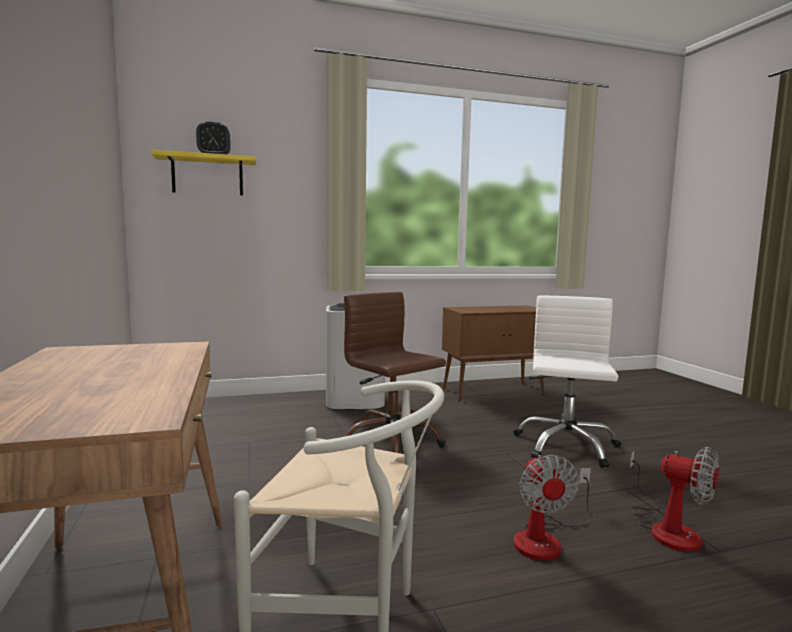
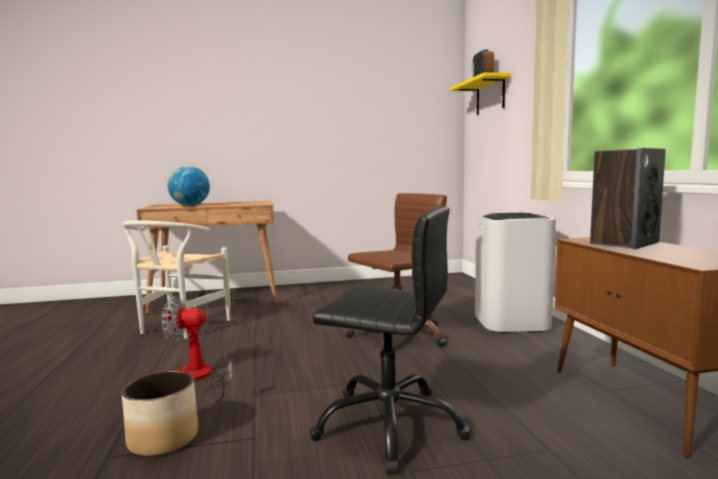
camera: 95 degrees right, 0 degrees up
white office chair [514,296,621,468] -> black office chair [309,206,471,474]
fan [630,447,719,552] -> planter [122,371,198,456]
none -> globe [168,166,210,206]
none -> speaker [590,148,666,249]

